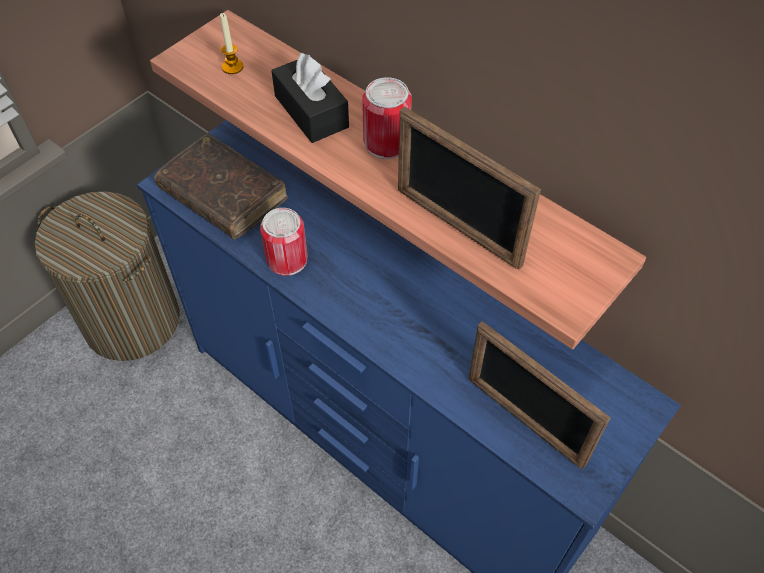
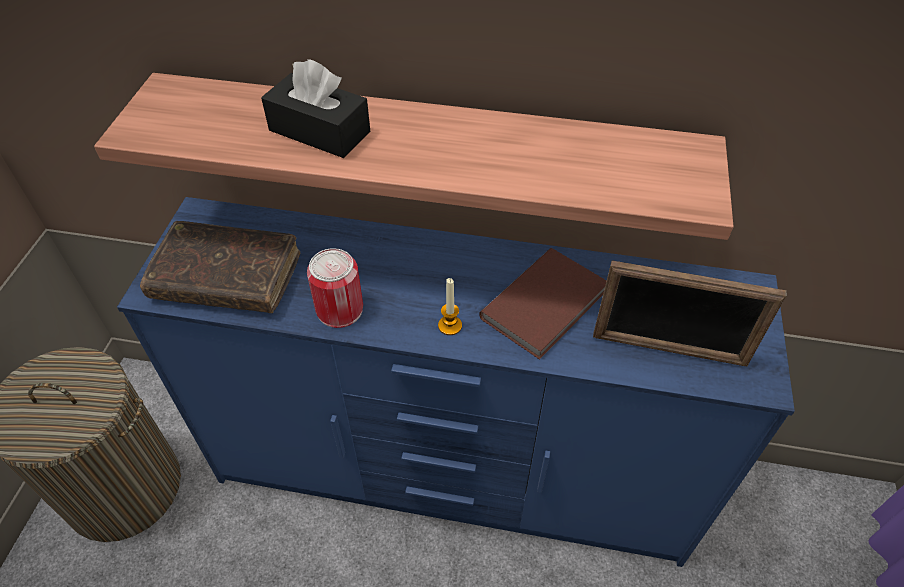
camera: 30 degrees left, 5 degrees down
candle [220,13,244,74] -> candle moved to [438,278,462,335]
can [362,77,412,159] -> none
picture frame [398,106,541,270] -> none
none -> brown book [479,248,607,360]

